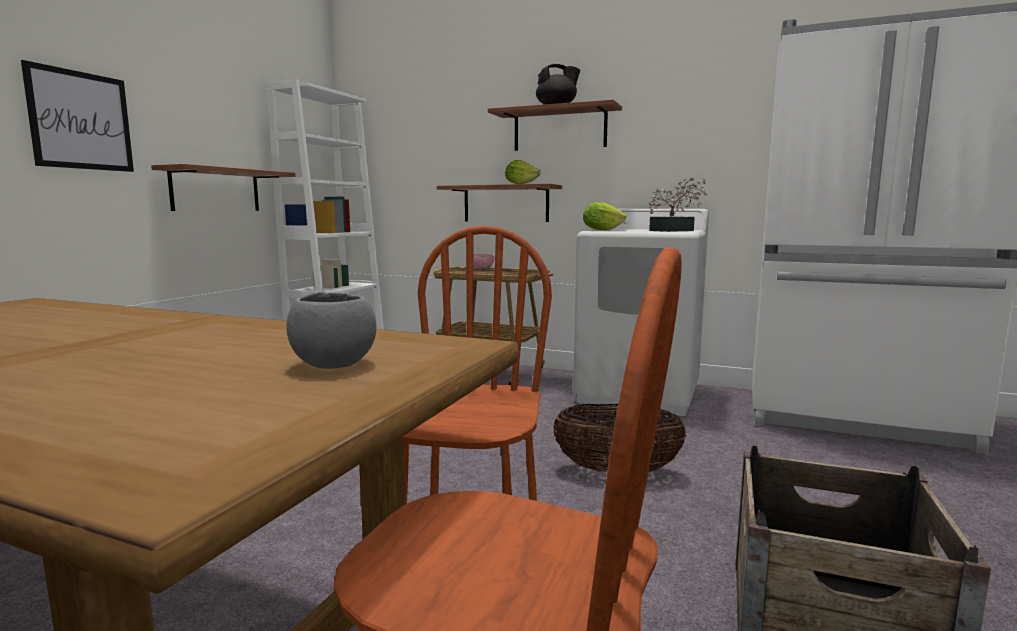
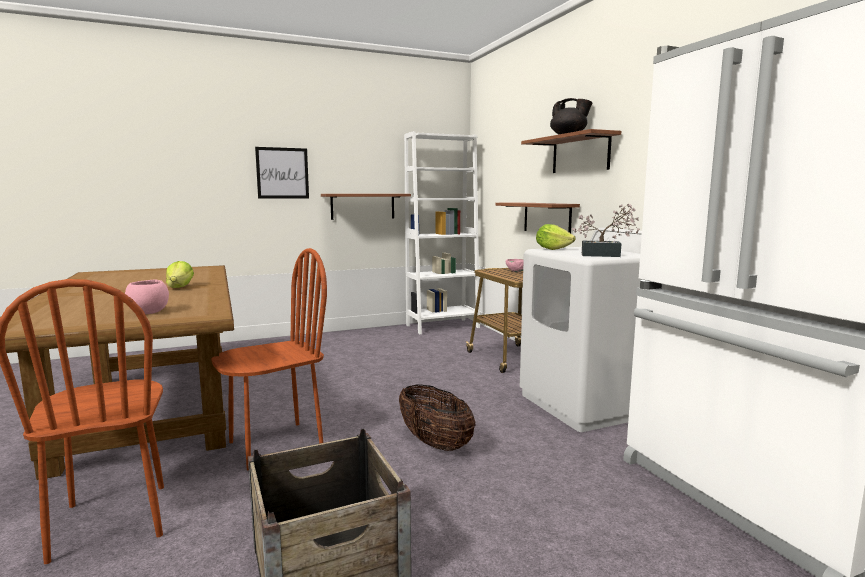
camera: 45 degrees right, 0 degrees up
grey bowl [286,292,376,369] -> pink bowl [125,279,169,314]
lettuce [505,160,541,184] -> lettuce moved to [166,261,194,288]

